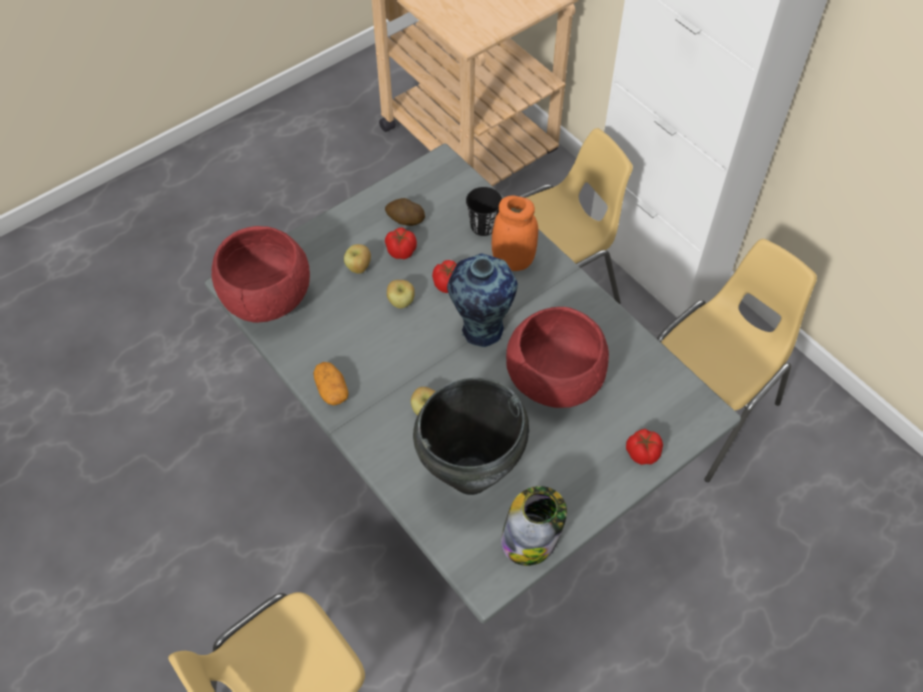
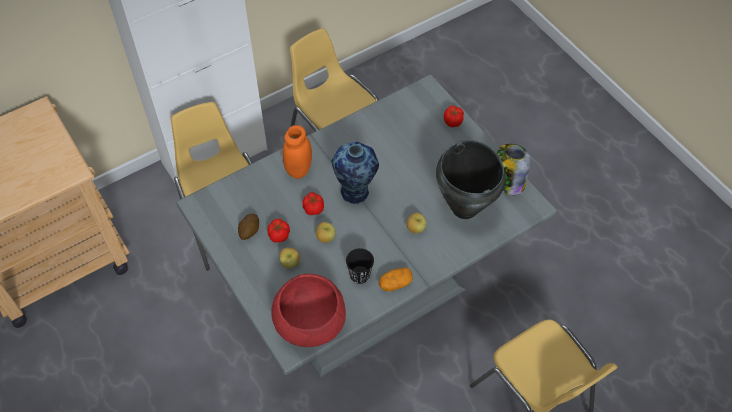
camera: 85 degrees left, 0 degrees up
black cup [466,187,502,236] -> black cup moved to [346,248,374,284]
red bowl [506,307,609,408] -> none

